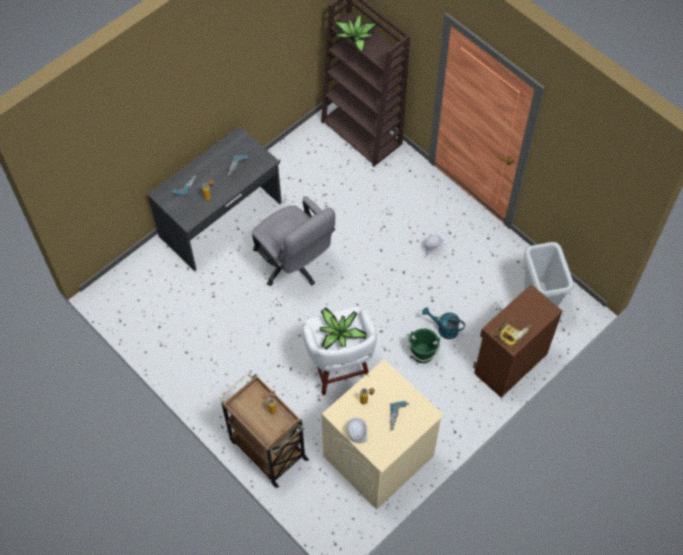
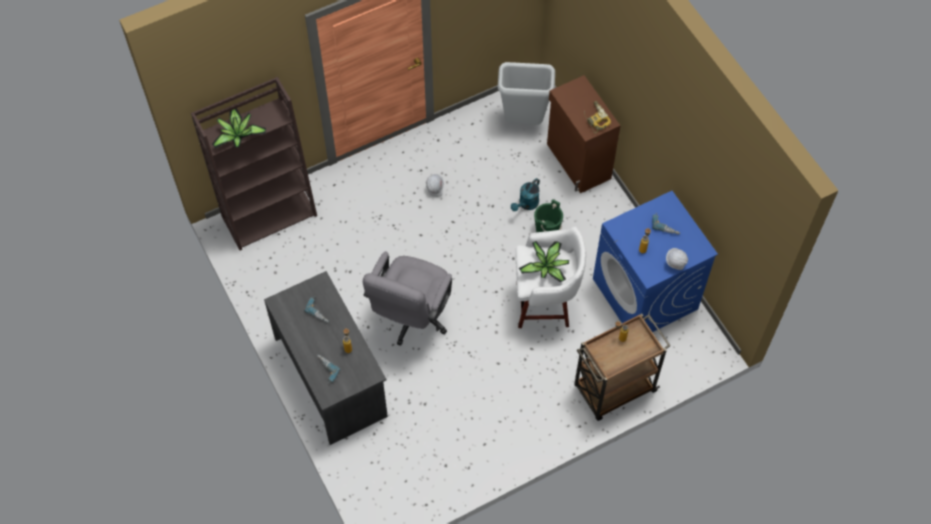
camera: 75 degrees left, 0 degrees up
grey office chair [252,196,335,286] -> grey office chair turned 135 degrees clockwise [363,251,452,346]
beige washing machine [321,359,444,509] -> blue washing machine [593,191,718,332]

